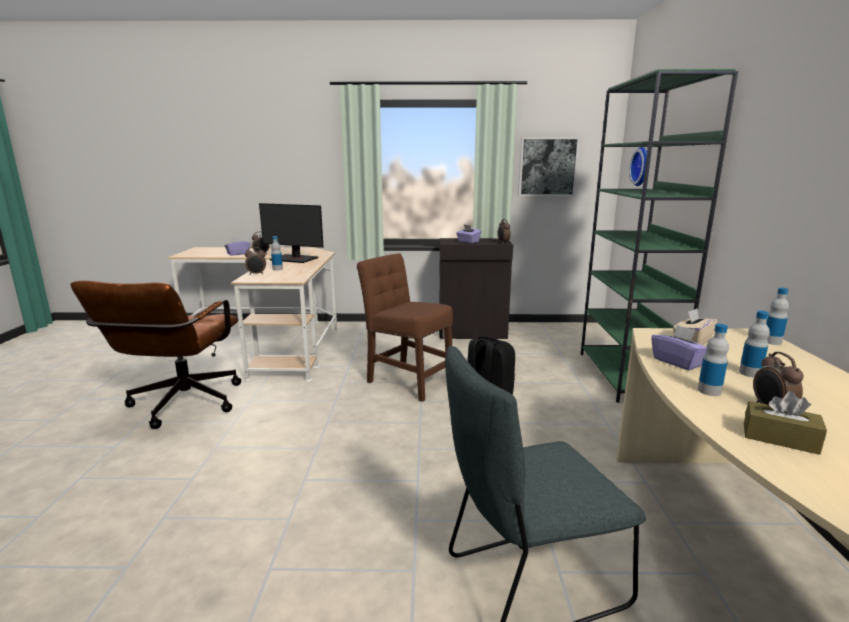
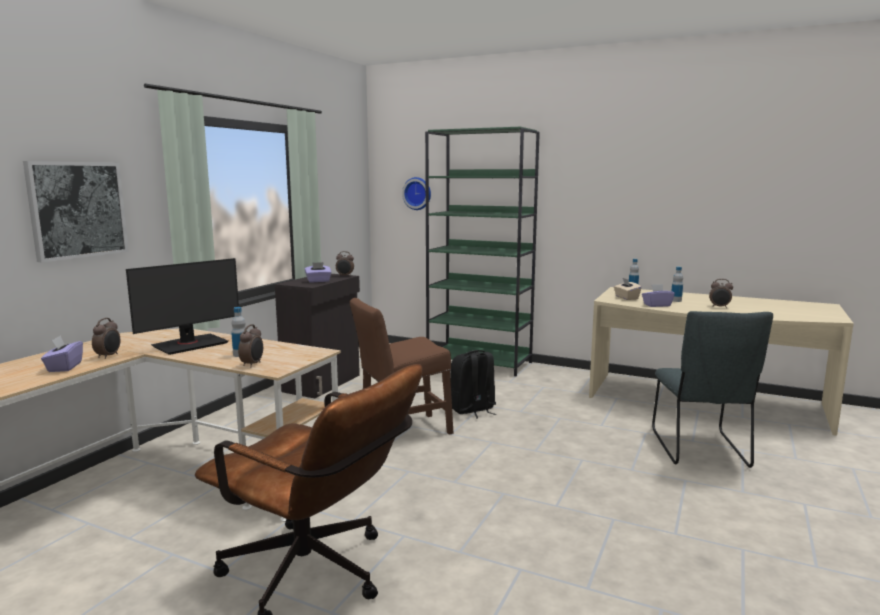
camera: 65 degrees left, 5 degrees down
picture [518,137,580,196] -> picture moved to [23,161,129,262]
bottle [698,324,729,396] -> none
brown tissue box [744,391,827,455] -> none

